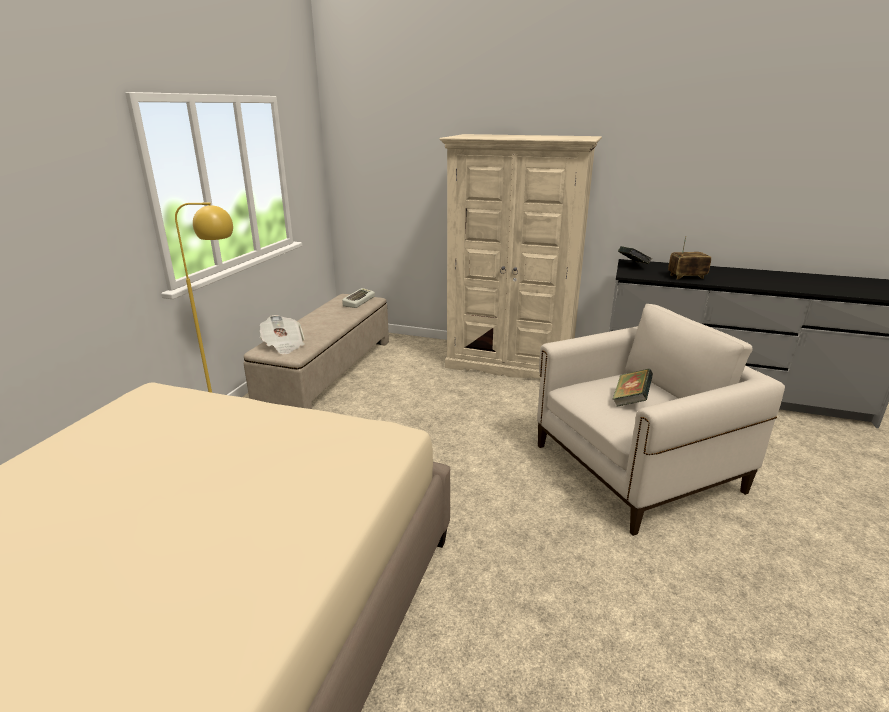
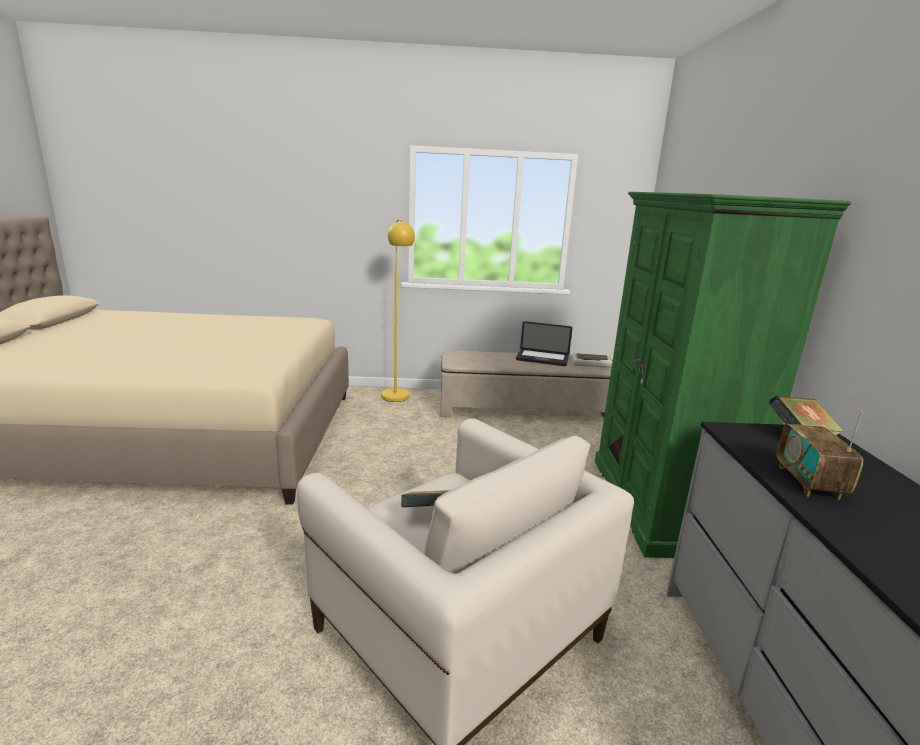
camera: 70 degrees right, 5 degrees down
newspaper [260,315,305,355] -> none
beige wardrobe [440,134,602,379] -> green wardrobe [595,192,851,558]
radio [668,236,711,279] -> radio turned 150 degrees counterclockwise [777,411,863,500]
none -> laptop [516,321,572,366]

